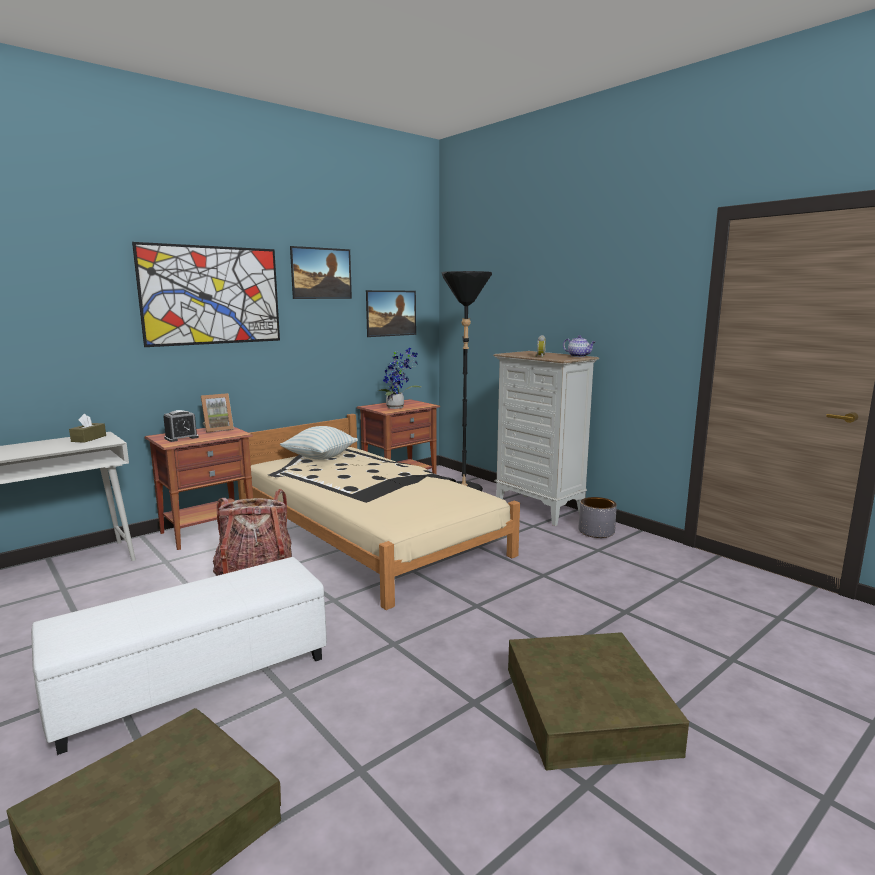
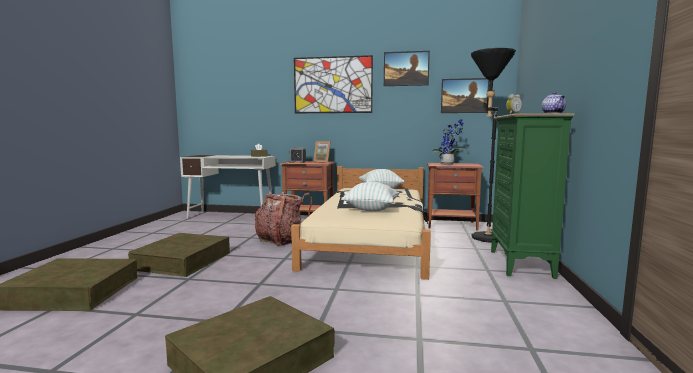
camera: 50 degrees right, 5 degrees down
white ottoman [31,557,327,755] -> brown storage box [128,233,230,277]
white dresser [493,351,599,526] -> green dresser [490,113,574,279]
grey planter [579,497,617,538] -> none
none -> pillow [341,182,399,212]

